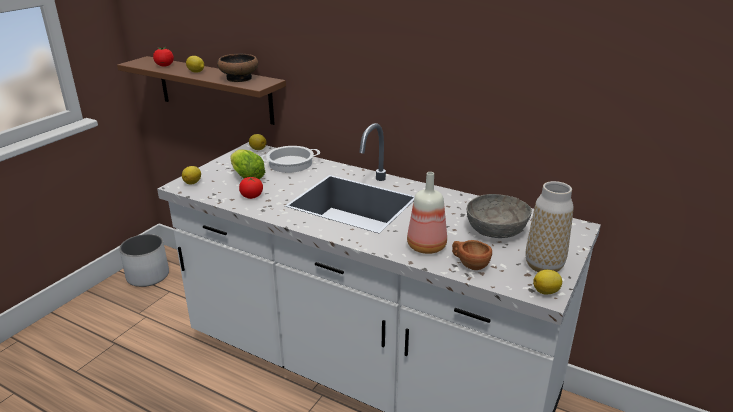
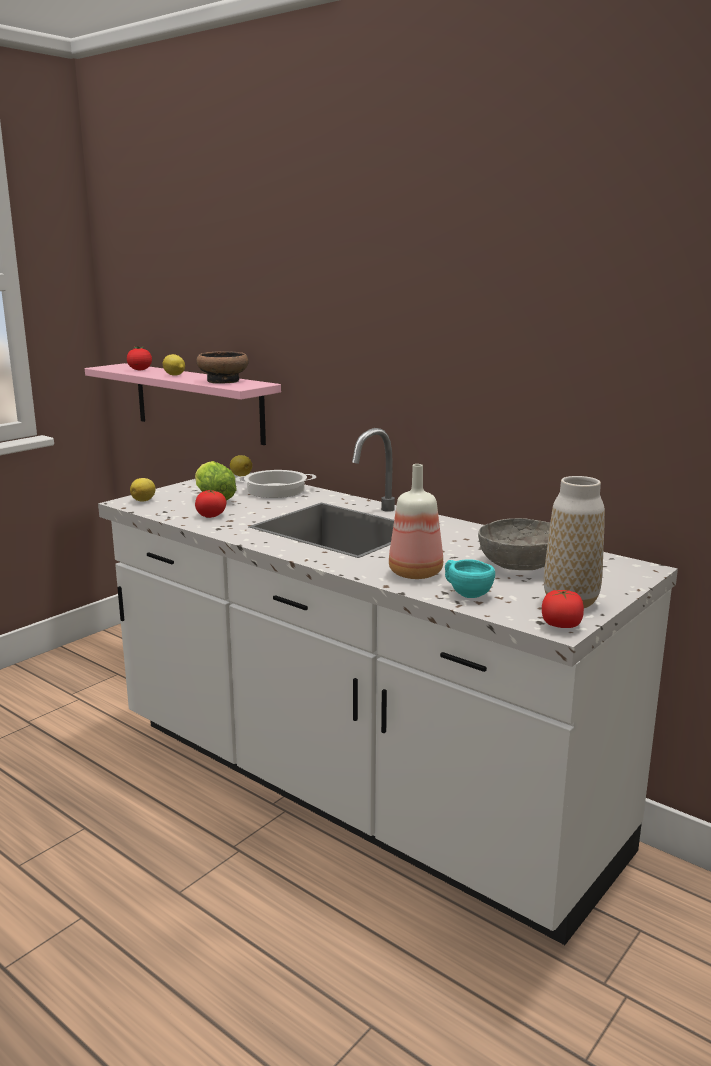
camera: 10 degrees right, 10 degrees down
brown shelf [117,56,286,125] -> pink shelf [85,363,281,445]
white planter [119,234,169,287] -> none
brown cup [452,240,492,270] -> turquoise cup [445,559,495,598]
lemon [533,270,562,294] -> tomato [542,589,584,628]

